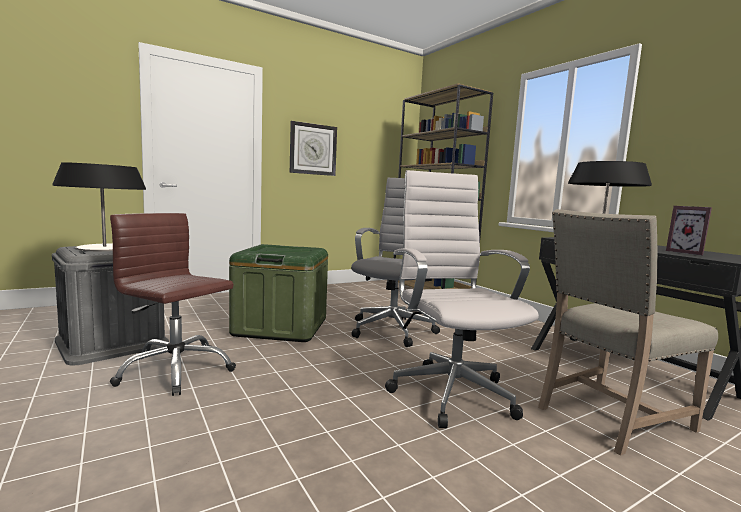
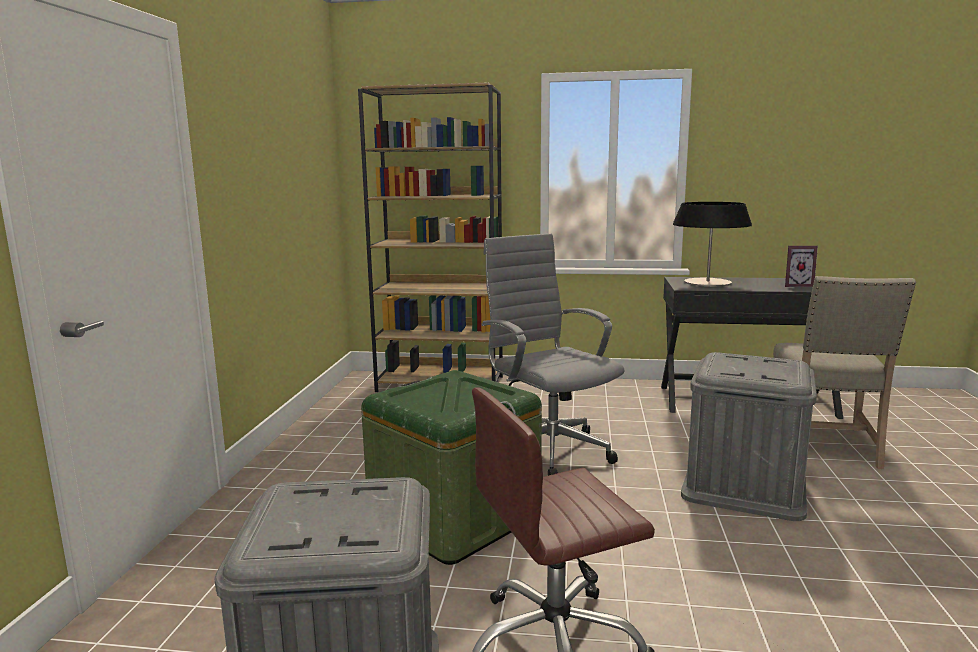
camera: 50 degrees left, 5 degrees up
table lamp [52,162,146,251] -> none
wall clock [290,121,337,176] -> none
white office chair [385,170,539,428] -> grey storage box [681,352,817,521]

